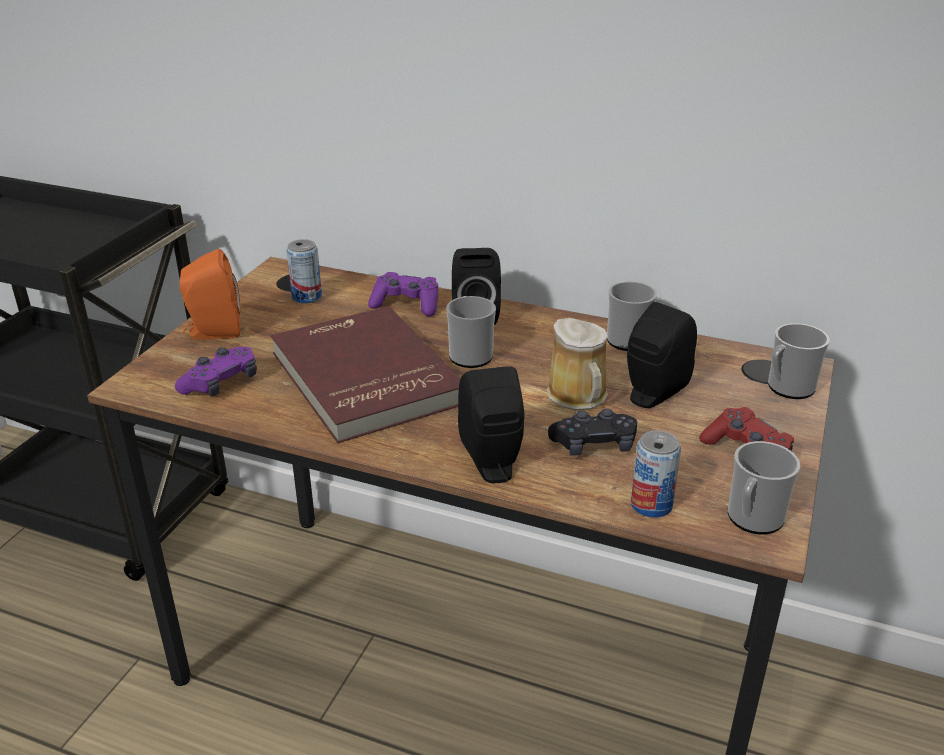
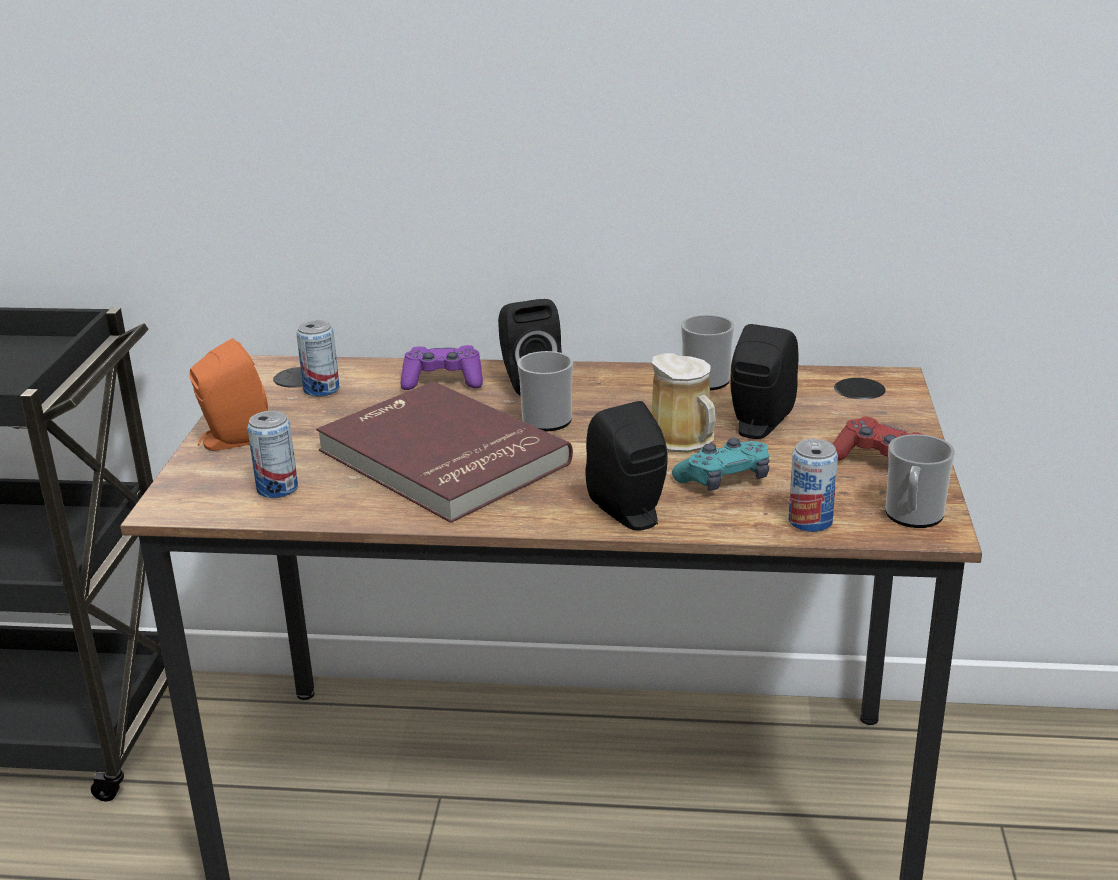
camera: 15 degrees left, 5 degrees down
purple game controller [175,347,257,397] -> can [247,411,298,498]
black game controller [548,409,637,456] -> turquoise game controller [672,438,770,491]
mug [768,323,830,399] -> none

